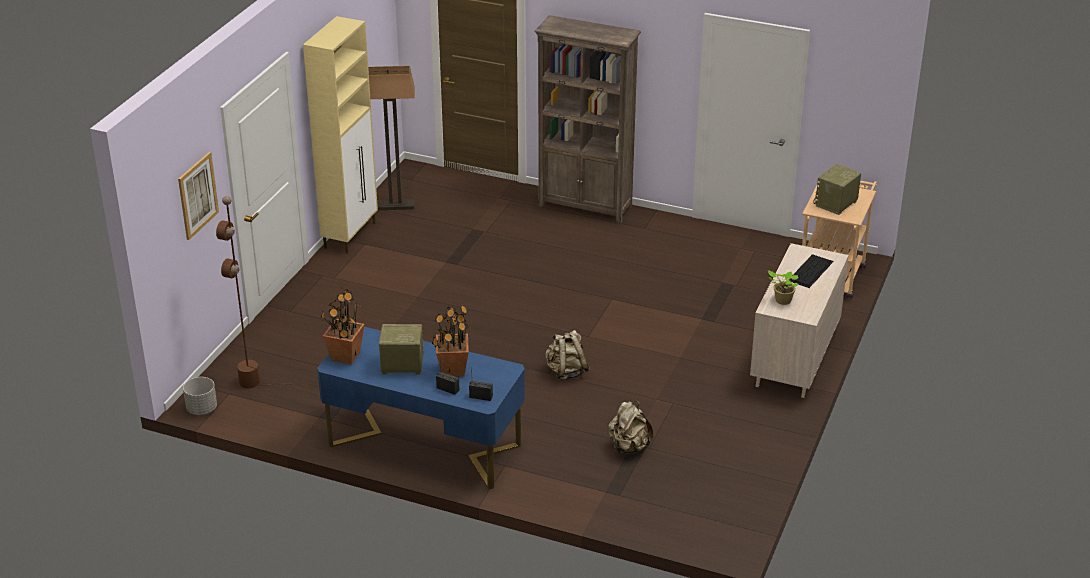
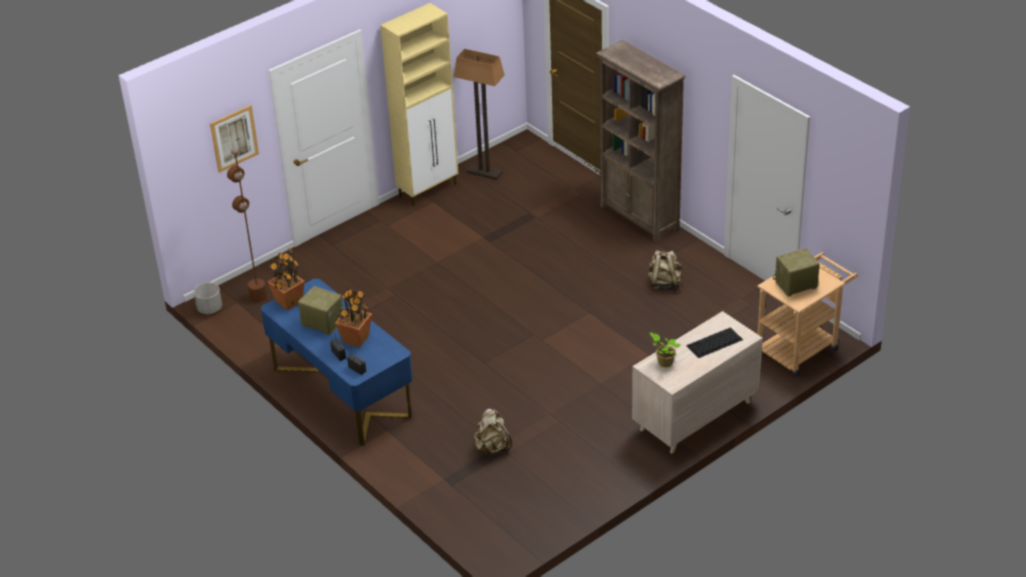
camera: 30 degrees right, 5 degrees up
beige backpack [545,330,590,381] -> beige backpack moved to [648,250,682,290]

